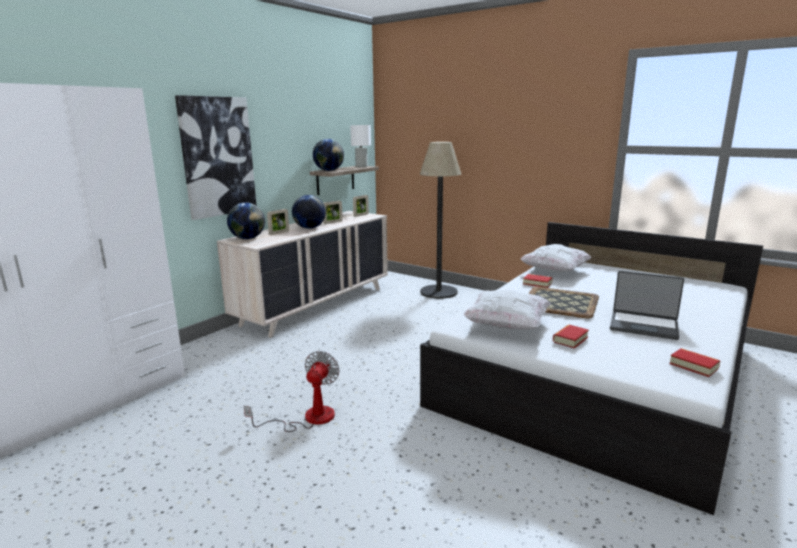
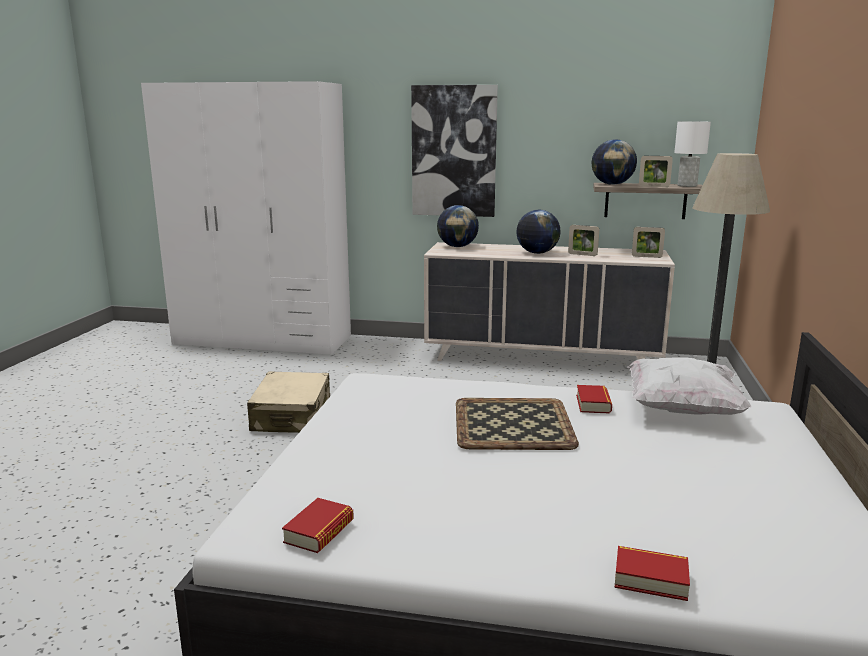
camera: 65 degrees right, 0 degrees up
fan [244,351,340,432] -> beige suitcase [247,371,330,433]
picture frame [267,209,289,235] -> picture frame moved to [639,156,673,187]
white pillow [463,290,551,330] -> none
book [553,325,589,348] -> book moved to [614,546,690,601]
laptop [610,271,684,340] -> none

